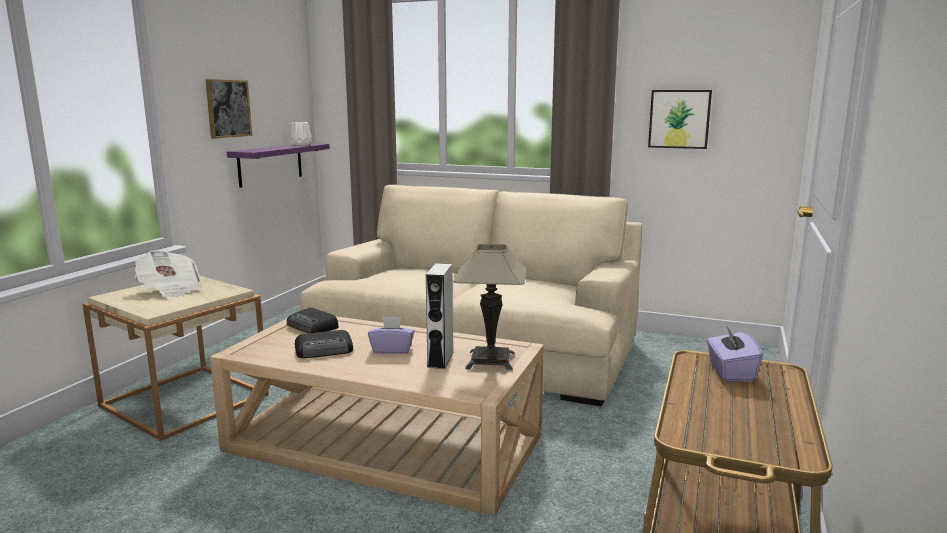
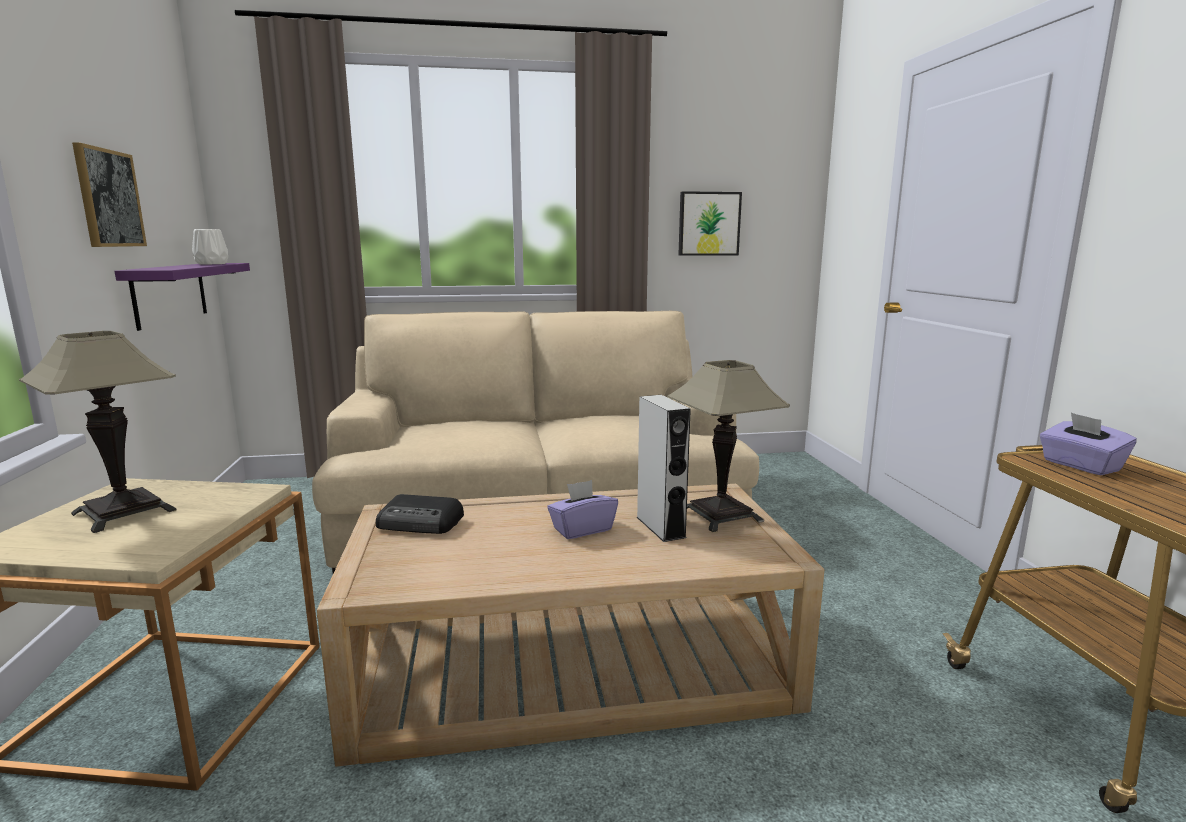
camera: 30 degrees left, 0 degrees up
newspaper [135,250,201,298] -> table lamp [19,331,177,533]
radio [295,330,353,358] -> none

